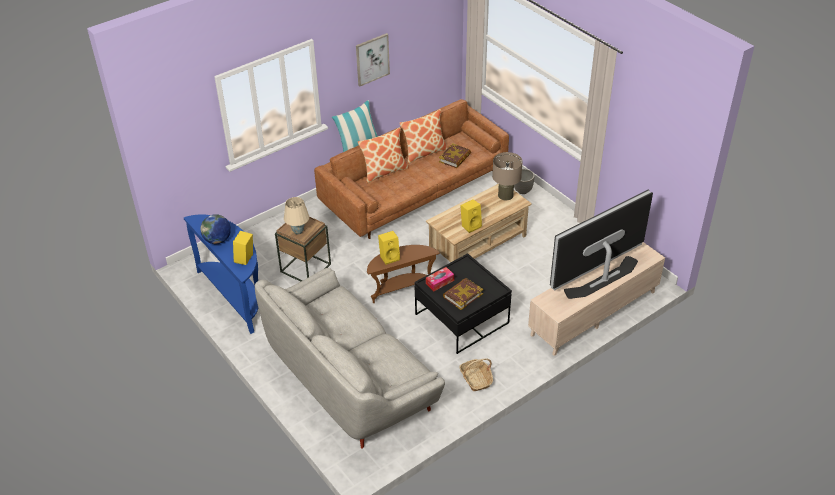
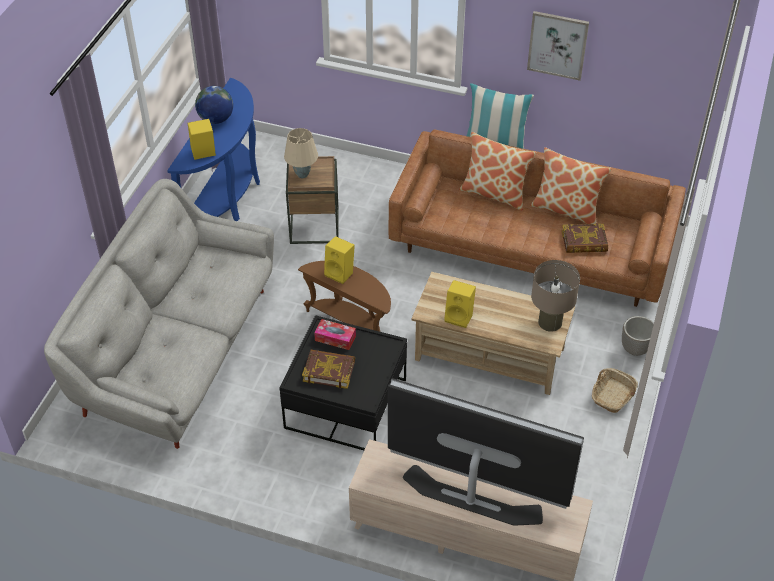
camera: 55 degrees right, 5 degrees up
basket [460,358,493,391] -> basket moved to [592,368,638,413]

